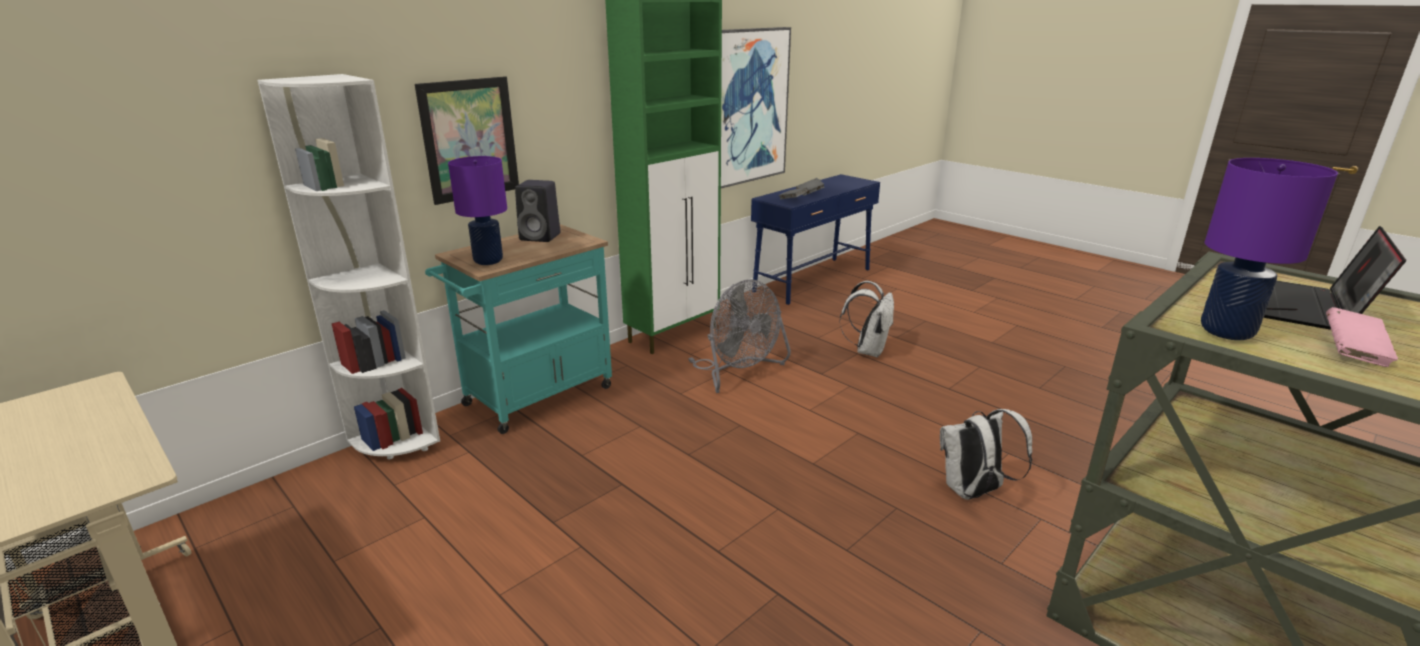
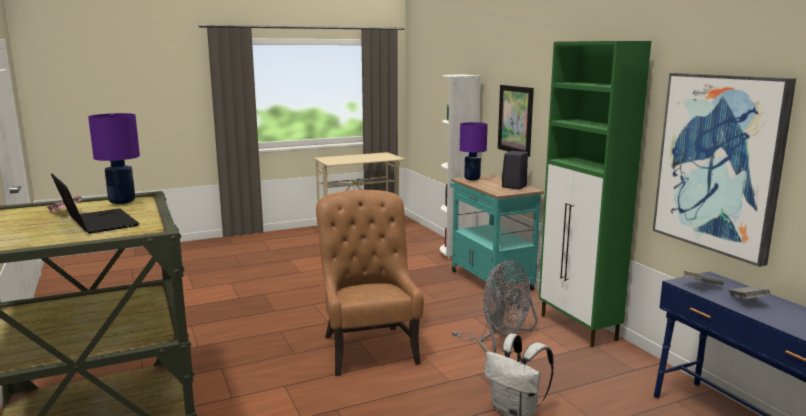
camera: 110 degrees right, 10 degrees down
grey fan [689,279,791,393] -> grey fan turned 120 degrees counterclockwise [452,260,538,353]
white backpack [940,409,1032,500] -> none
none -> brown chair [316,190,424,376]

